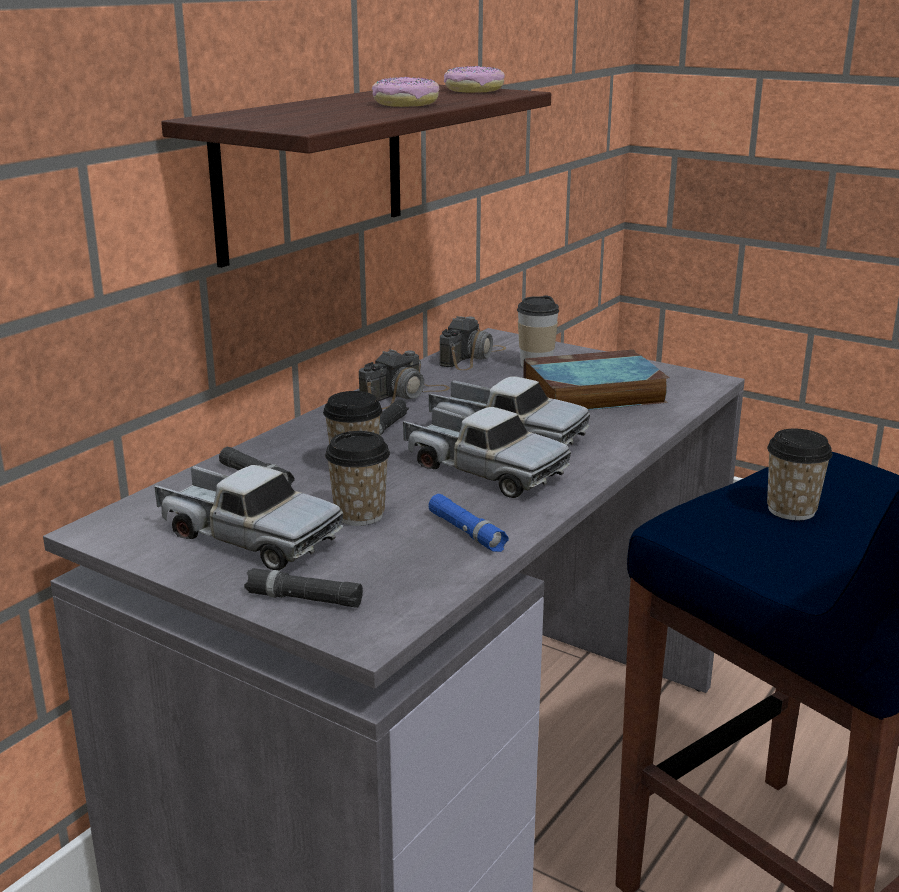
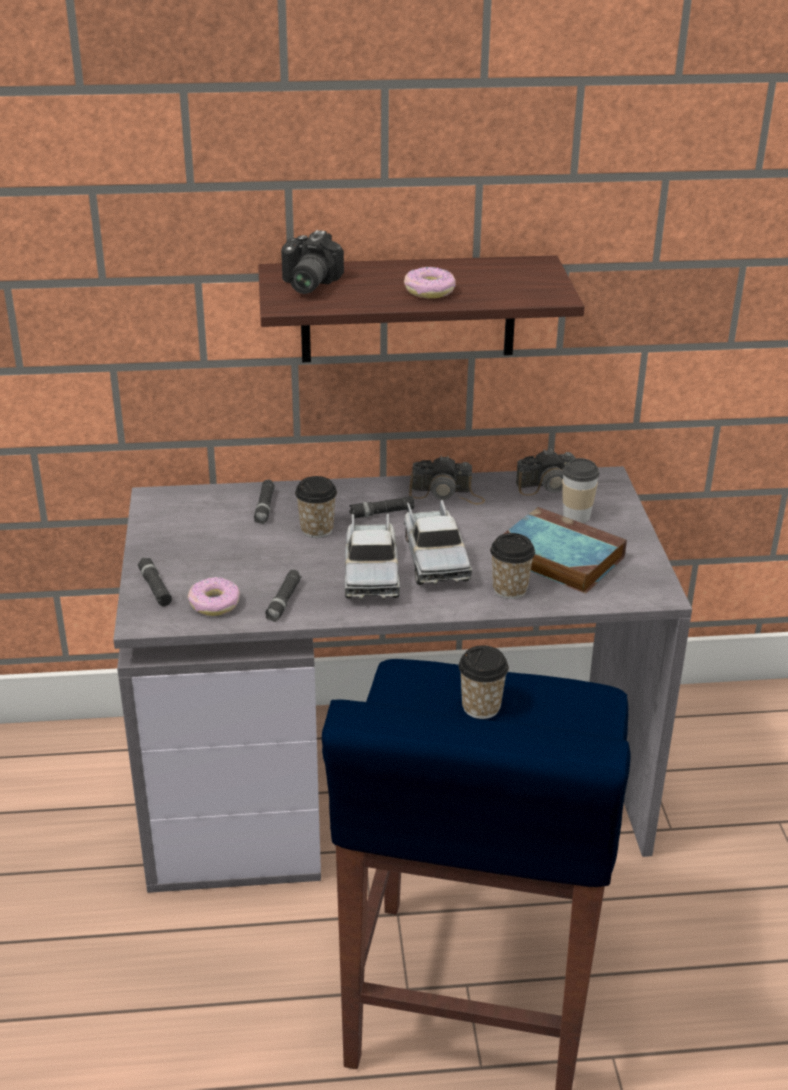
camera: 50 degrees right, 10 degrees up
toy truck [154,465,343,570] -> none
cup [325,431,390,526] -> cup moved to [490,533,535,599]
blue flashlight [429,494,509,552] -> black flashlight [266,570,301,622]
donut [444,66,505,93] -> donut moved to [188,577,240,616]
none -> camera [281,230,344,294]

